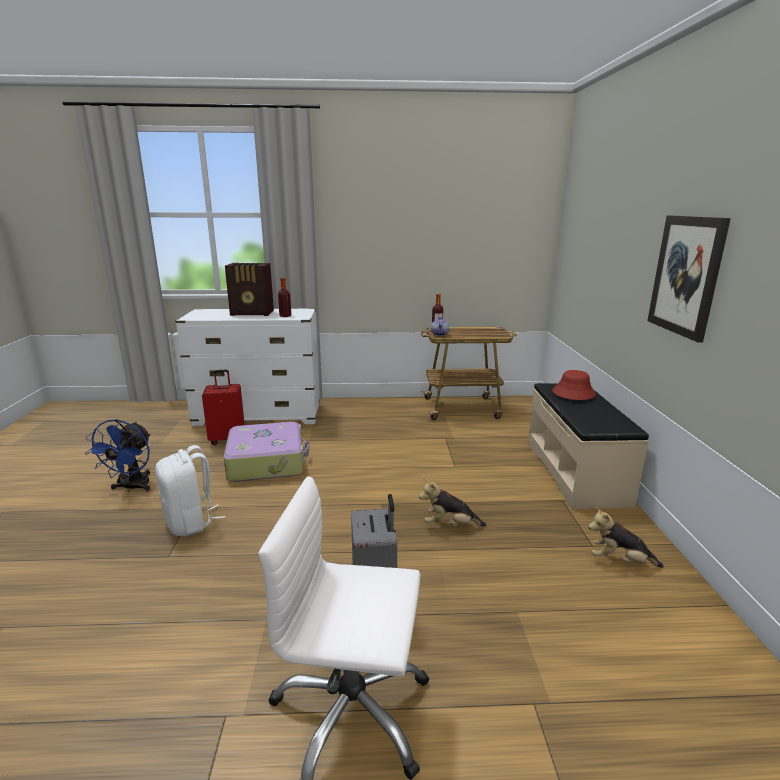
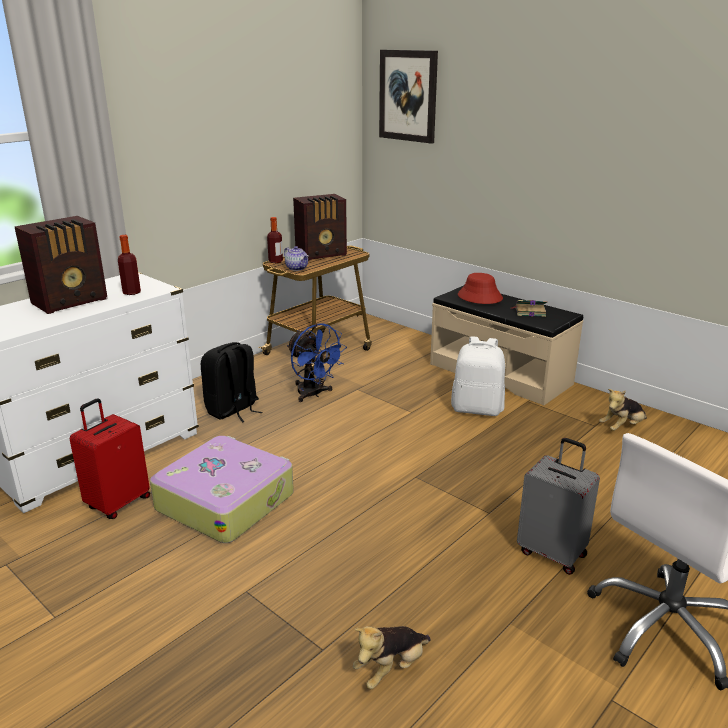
camera: 45 degrees left, 5 degrees up
blue fan [85,419,150,492] -> blue fan moved to [287,324,347,402]
white backpack [155,445,225,536] -> white backpack moved to [451,336,505,416]
plush toy [419,478,487,526] -> plush toy moved to [353,626,431,689]
picture [647,215,731,342] -> picture moved to [379,50,438,144]
none -> black backpack [201,342,263,423]
none -> radio [293,194,347,261]
none -> book [511,300,548,317]

